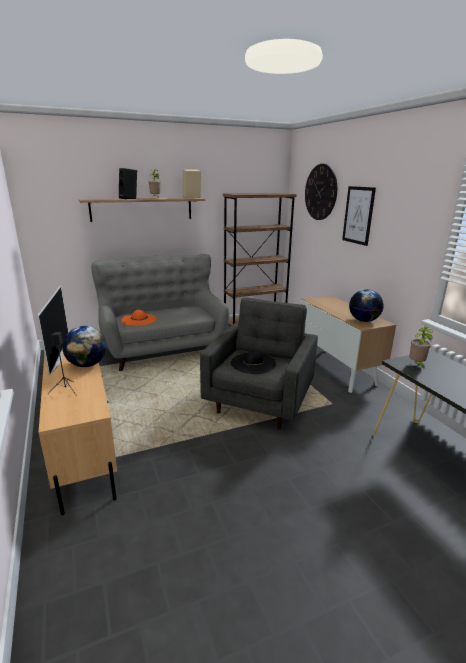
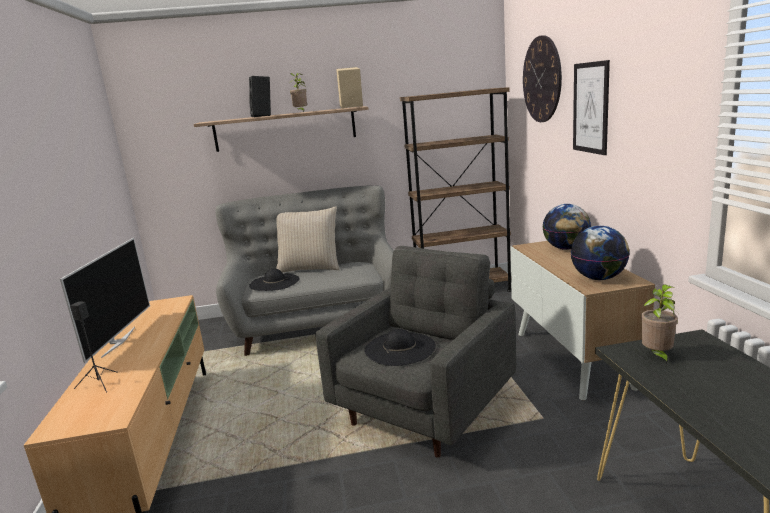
camera: 15 degrees right, 5 degrees down
globe [62,326,107,367] -> globe moved to [542,204,591,250]
orange hat [121,310,157,326] -> black hat [249,268,300,291]
none -> beige pillow [276,206,340,272]

